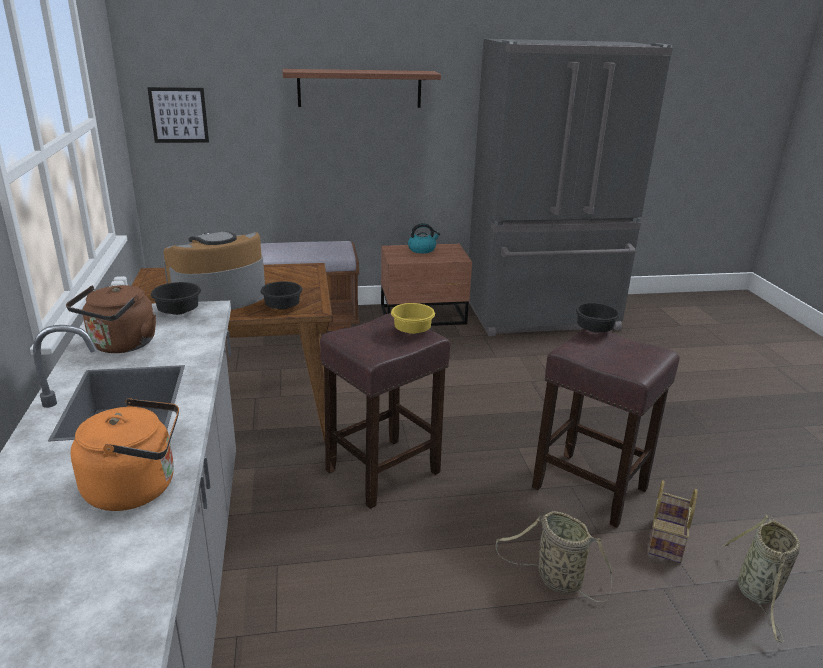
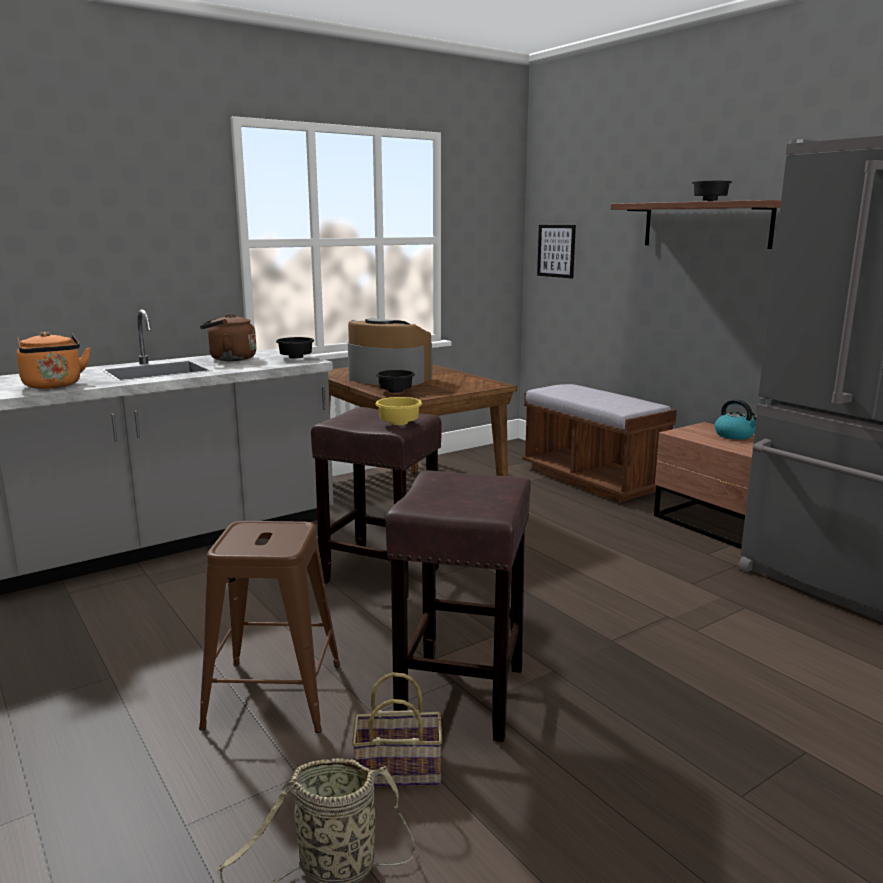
camera: 65 degrees right, 10 degrees down
basket [496,511,612,602] -> brown stool [199,521,340,733]
black bowl [575,303,620,333] -> black bowl moved to [692,181,732,201]

